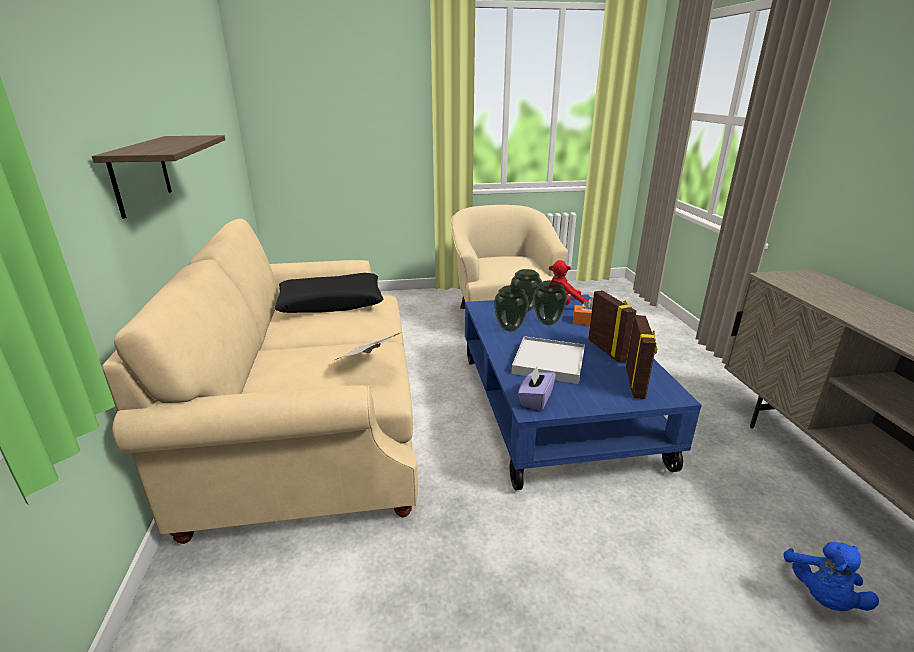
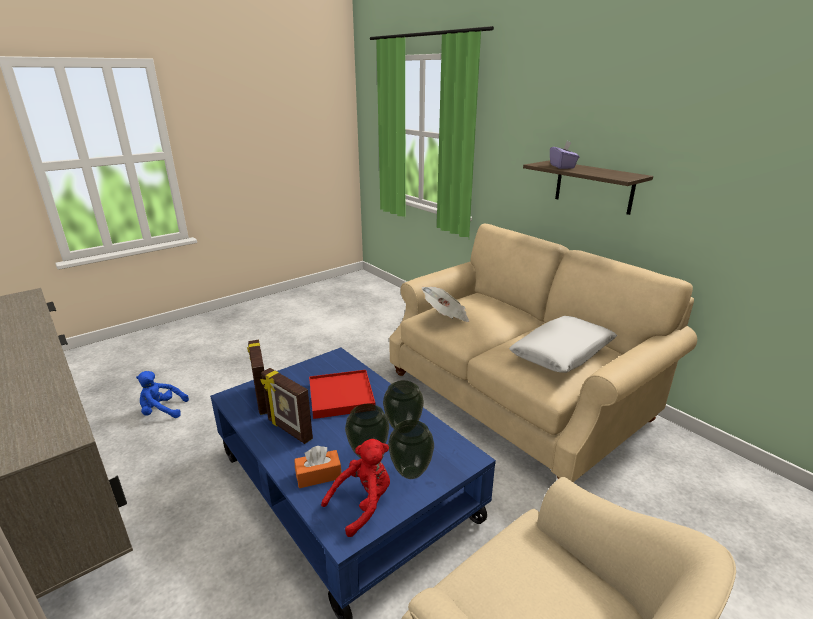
camera: 150 degrees right, 0 degrees up
black pillow [275,273,383,313] -> white pillow [509,316,617,373]
white tray [512,336,585,384] -> red tray [309,370,375,419]
purple tissue box [518,366,556,411] -> purple tissue box moved to [550,141,580,169]
blue plush toy [784,542,879,611] -> blue plush toy turned 90 degrees counterclockwise [136,371,189,418]

